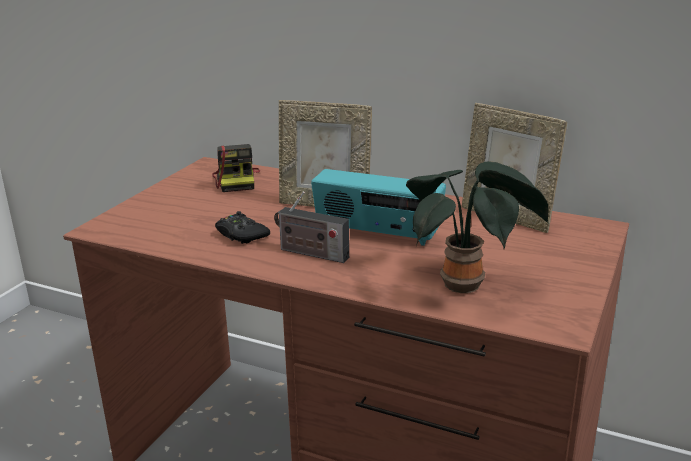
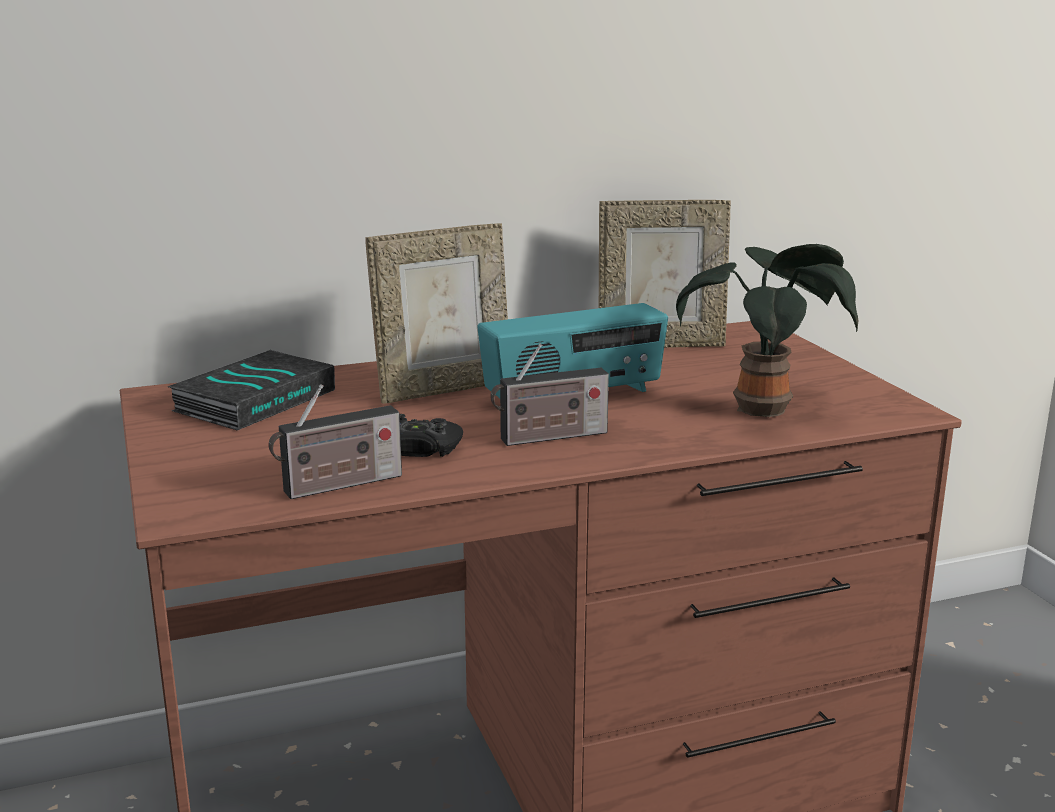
camera: 45 degrees left, 5 degrees down
camera [212,144,260,192] -> book [167,350,335,431]
none -> radio [268,384,402,499]

